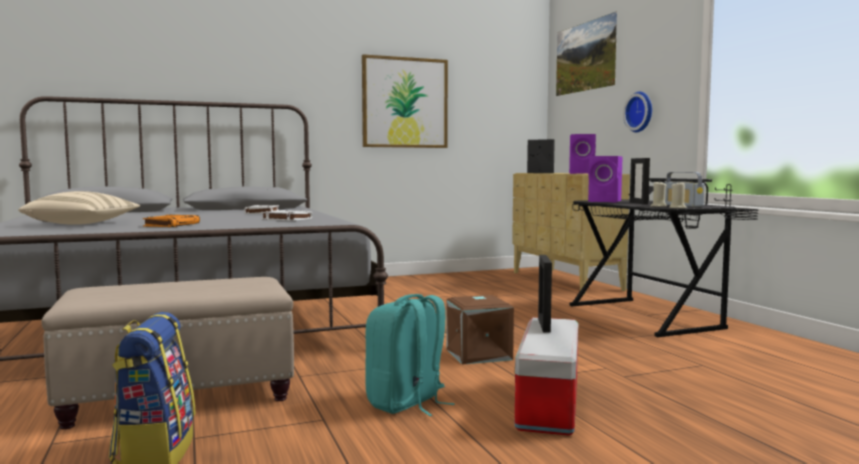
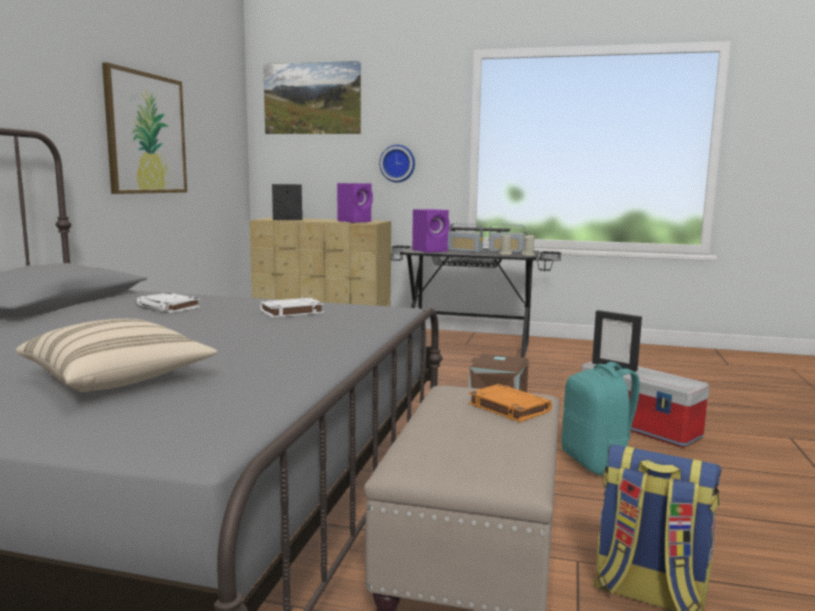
camera: 55 degrees left, 5 degrees up
orange book [143,214,200,227] -> orange book moved to [469,384,552,422]
picture frame [630,158,650,204] -> radio [448,223,483,253]

